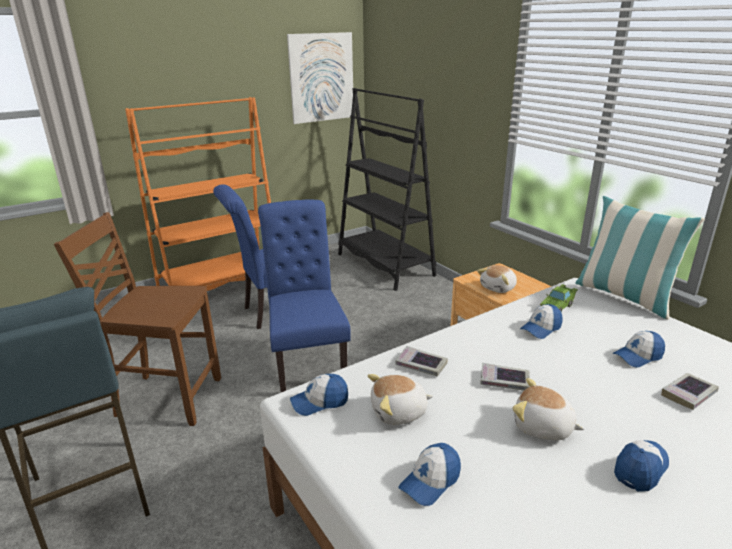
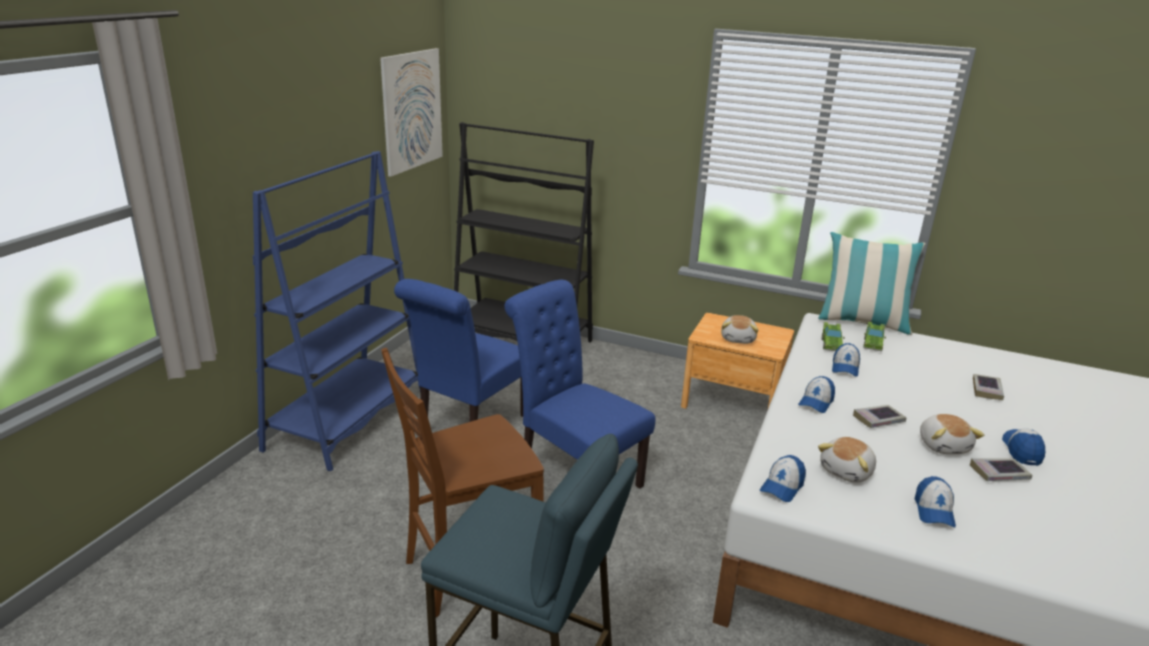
camera: 35 degrees left, 0 degrees up
orange bookcase [125,97,271,291] -> blue bookcase [253,151,420,471]
book [395,346,448,376] -> book moved to [970,458,1032,481]
plush toy [512,378,584,440] -> plush toy turned 90 degrees counterclockwise [920,414,984,454]
cap [613,331,665,368] -> cap moved to [798,376,835,413]
none -> green toy car [863,322,886,351]

